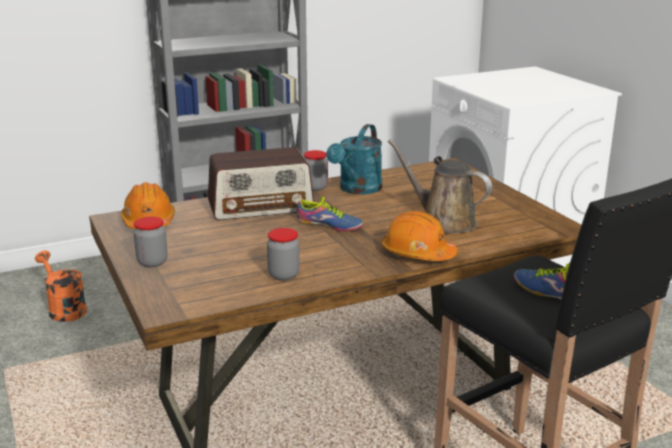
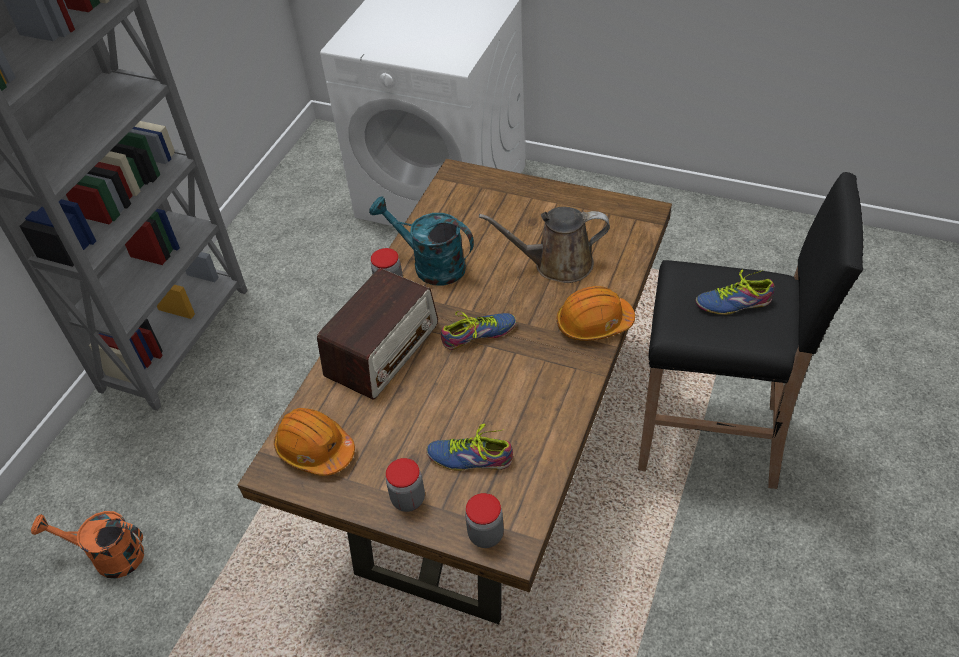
camera: 40 degrees left, 25 degrees up
jar [267,228,300,280] -> jar moved to [465,493,504,548]
turquoise watering can [326,124,382,194] -> turquoise watering can turned 135 degrees clockwise [369,196,474,286]
none -> shoe [427,423,513,471]

